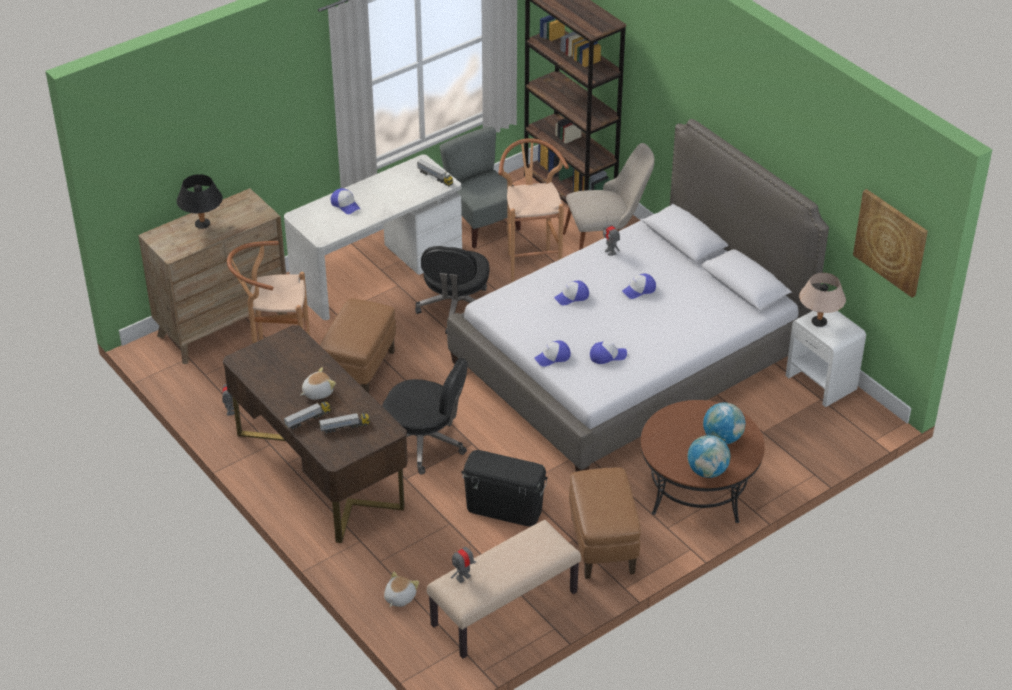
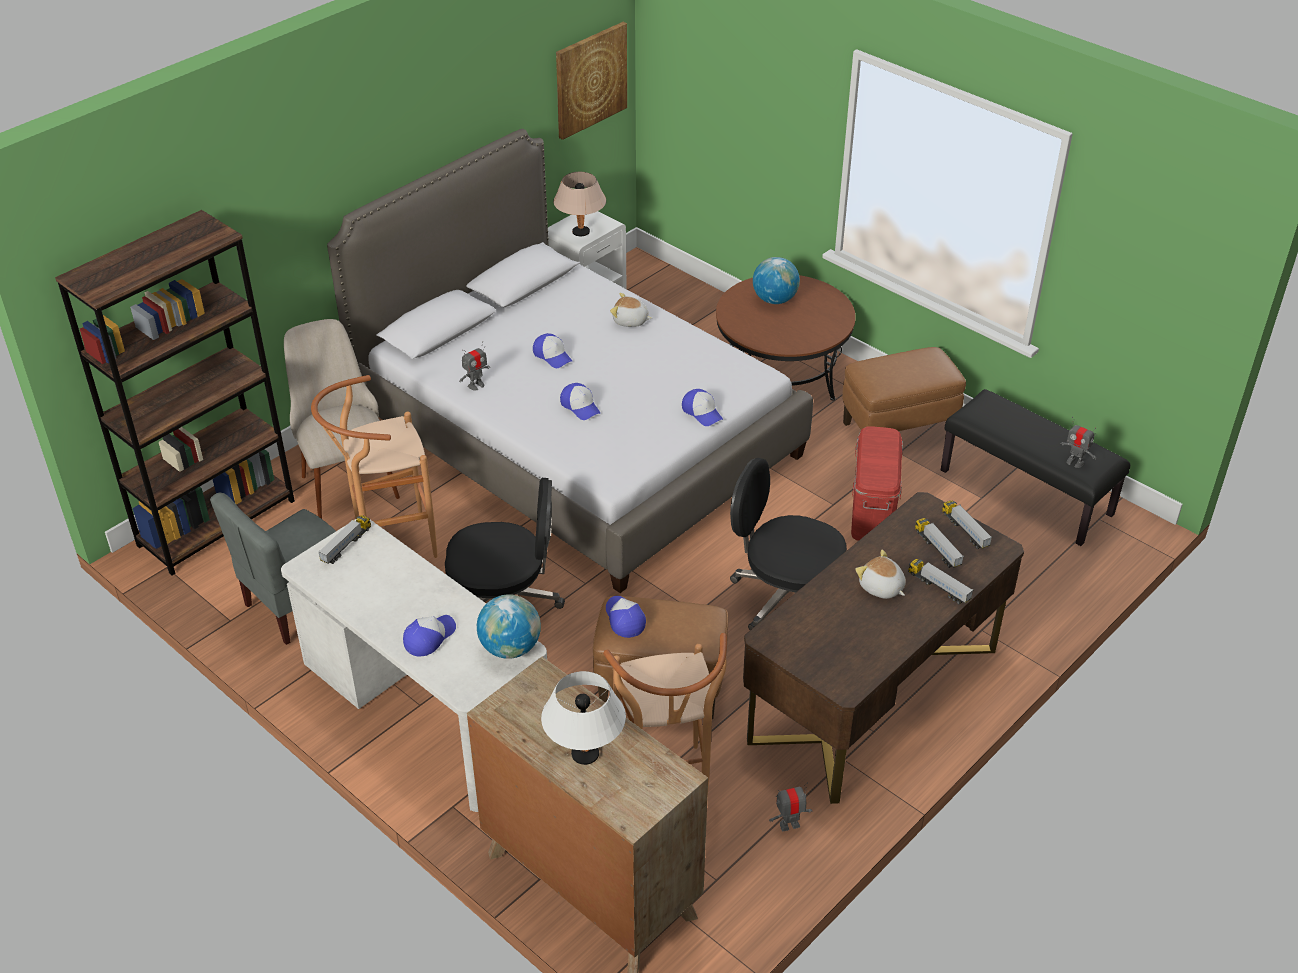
camera: 100 degrees left, 0 degrees up
black table lamp [177,174,223,229] -> white table lamp [541,671,626,765]
black office chair [382,357,468,474] -> black office chair turned 75 degrees counterclockwise [730,458,847,630]
plush toy [384,571,419,607] -> plush toy moved to [610,293,652,327]
beige bench [427,520,581,659] -> black bench [941,389,1130,546]
black storage box [461,450,548,527] -> red storage box [851,426,903,541]
cap [590,341,627,364] -> cap moved to [606,596,646,638]
globe [688,435,730,478] -> globe moved to [477,594,541,659]
none -> toy truck [942,500,992,549]

